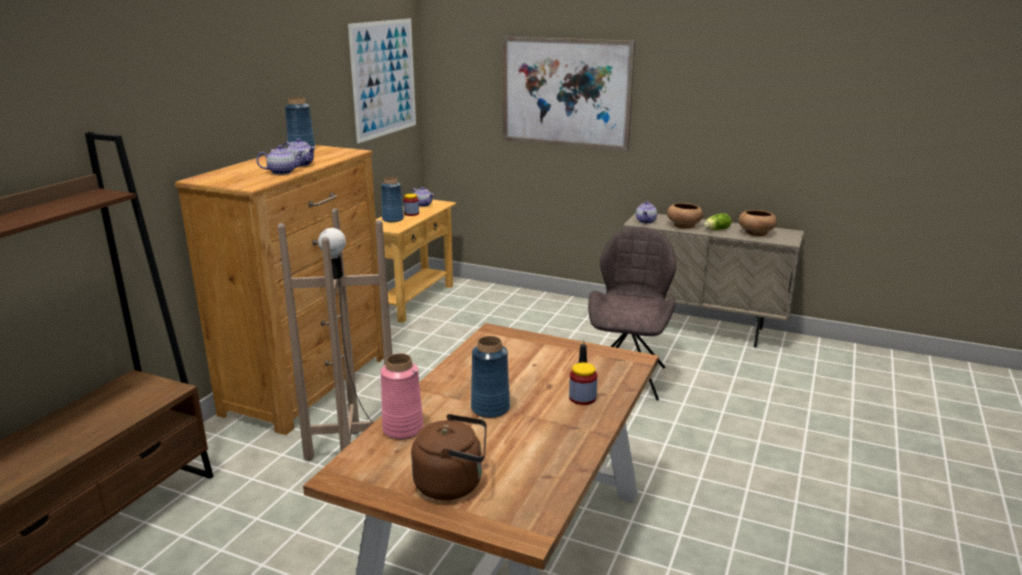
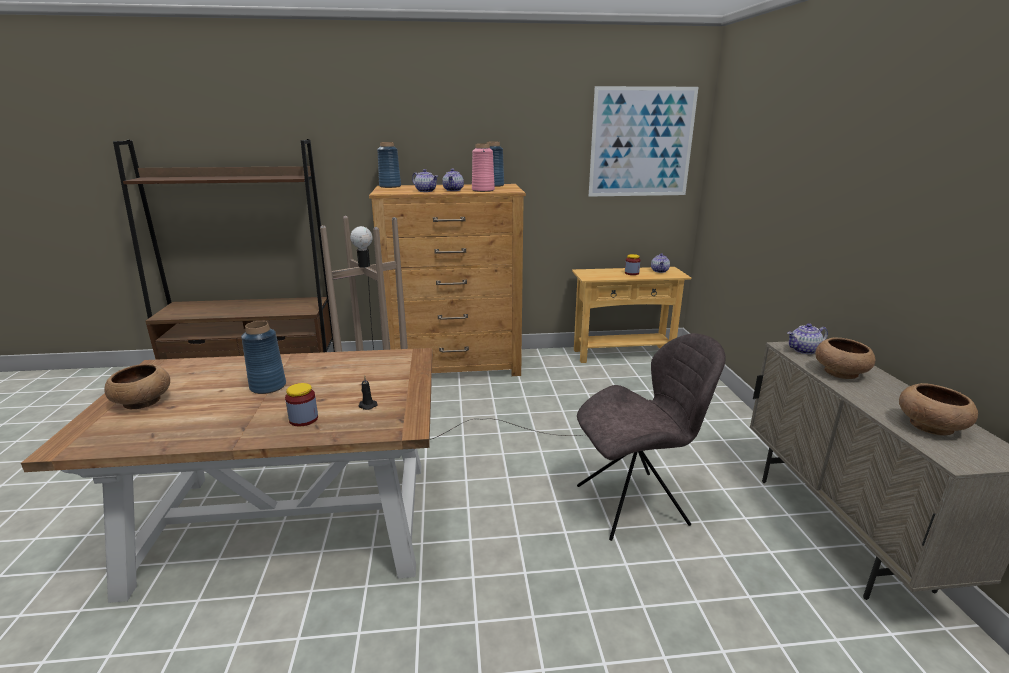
camera: 60 degrees right, 0 degrees up
pink vase [380,353,423,439] -> pink vase moved to [472,143,495,192]
blue vase [381,177,404,222] -> blue vase moved to [377,142,401,188]
brown kettle [411,414,487,500] -> brown bowl [104,364,170,409]
picture [503,37,635,151] -> none
lettuce [704,213,731,230] -> none

